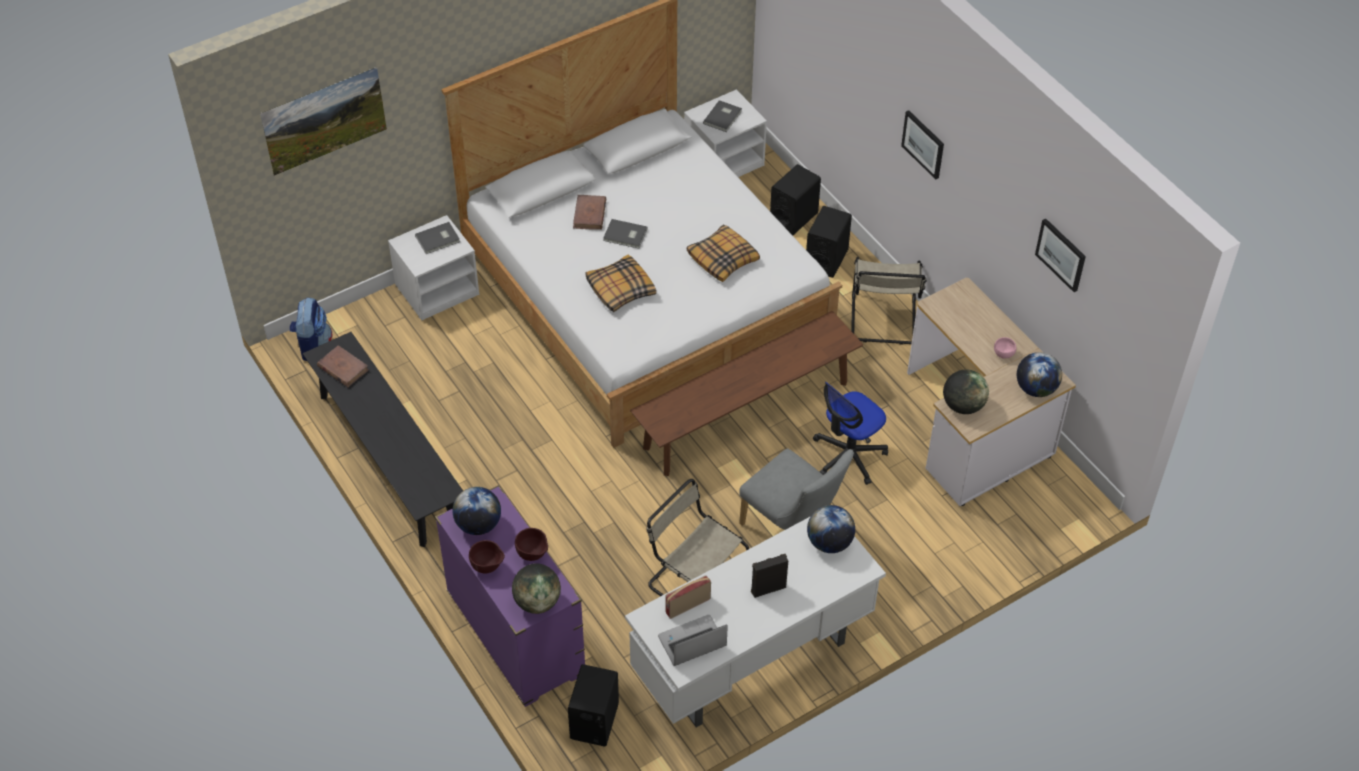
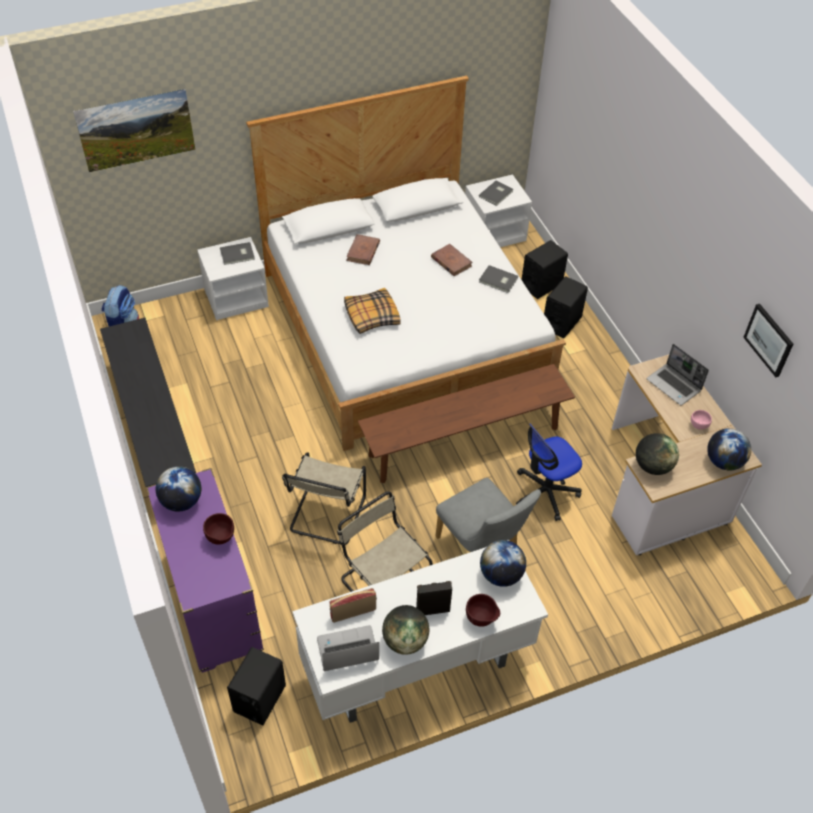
camera: 10 degrees right, 0 degrees up
brown book [317,345,369,387] -> brown book moved to [431,244,472,276]
brown bowl [469,540,505,573] -> brown bowl moved to [466,594,500,627]
globe [512,563,561,614] -> globe moved to [382,605,429,655]
grey book [603,219,648,248] -> grey book moved to [479,265,518,293]
pillow [687,224,760,282] -> none
beige chair [851,257,927,345] -> beige chair moved to [282,452,366,545]
picture [901,110,944,179] -> none
none -> laptop [647,344,709,405]

